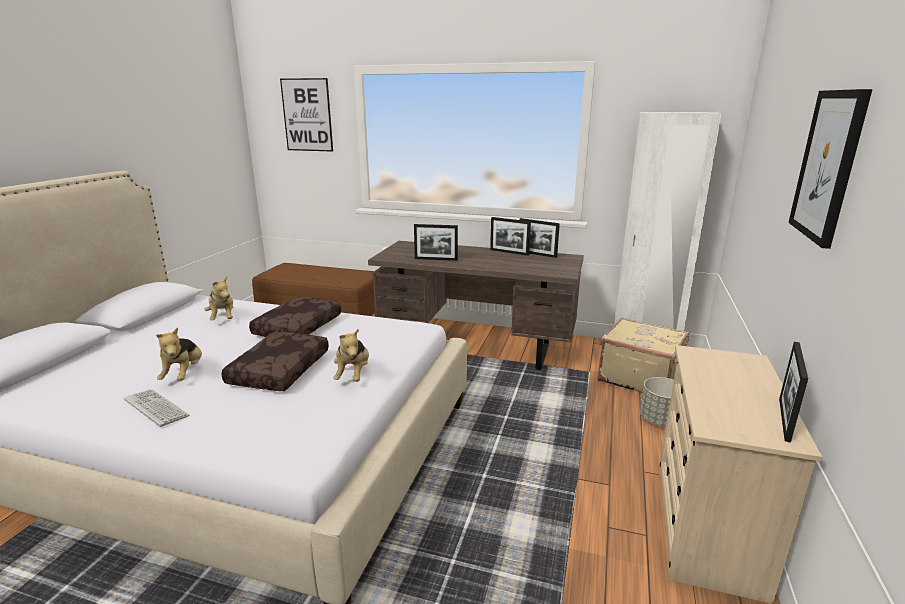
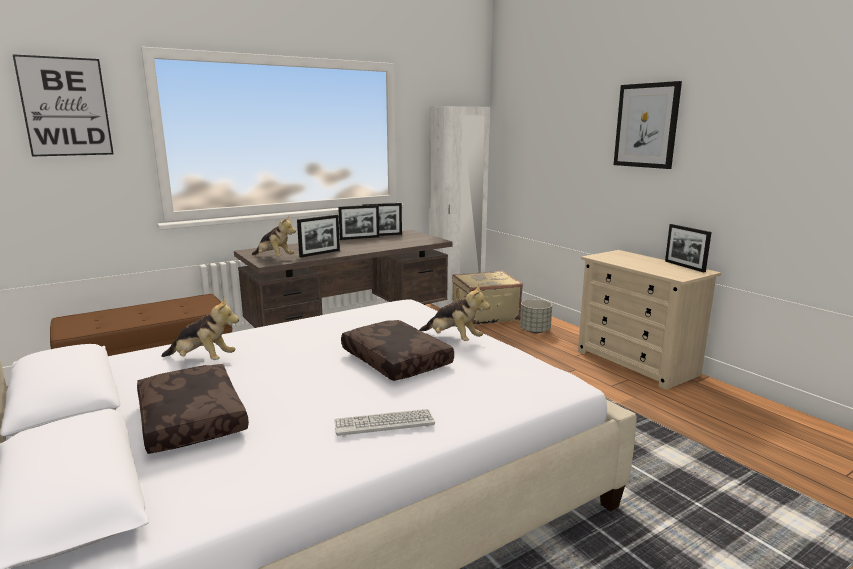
camera: 50 degrees left, 5 degrees down
plush toy [156,327,202,381] -> plush toy moved to [252,215,296,256]
brown pillow [249,297,341,337] -> brown pillow moved to [137,364,249,454]

